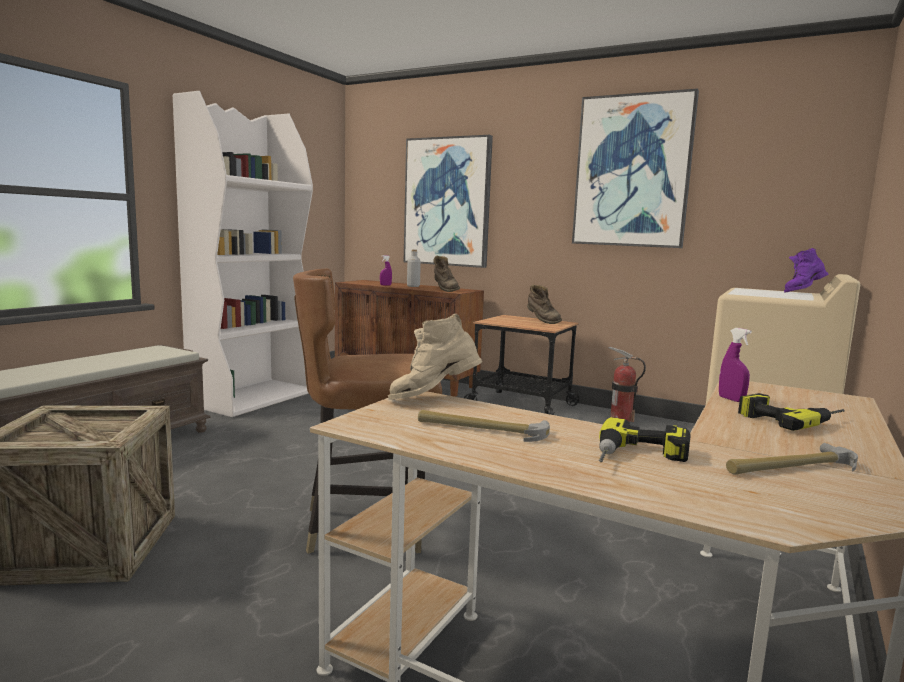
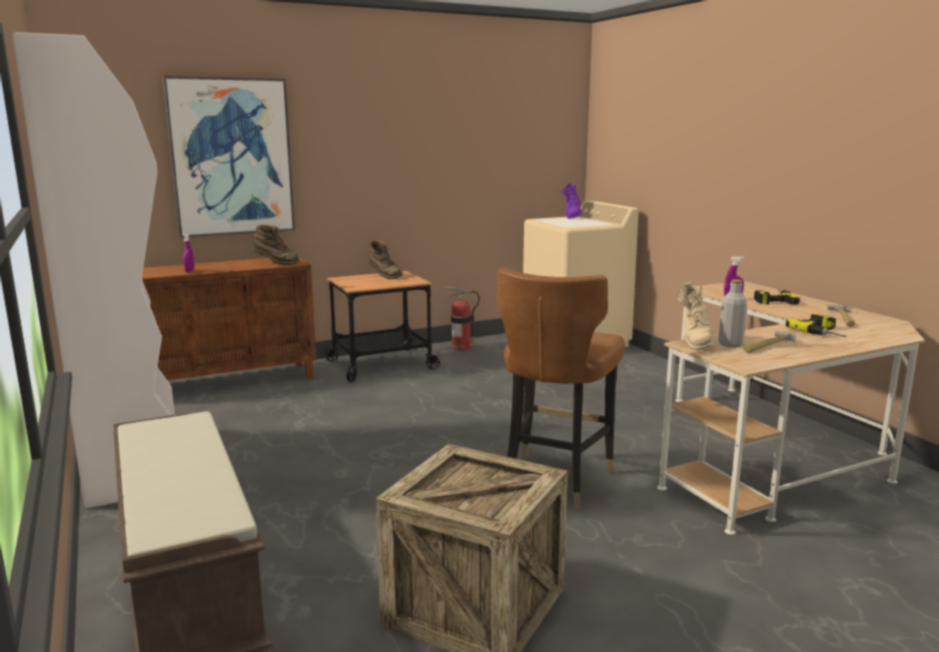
camera: 55 degrees left, 5 degrees up
grey bottle [407,249,421,287] -> grey bottle moved to [718,279,747,347]
brown boot [527,285,562,324] -> brown boot turned 45 degrees clockwise [368,240,403,279]
picture [572,89,699,248] -> none

